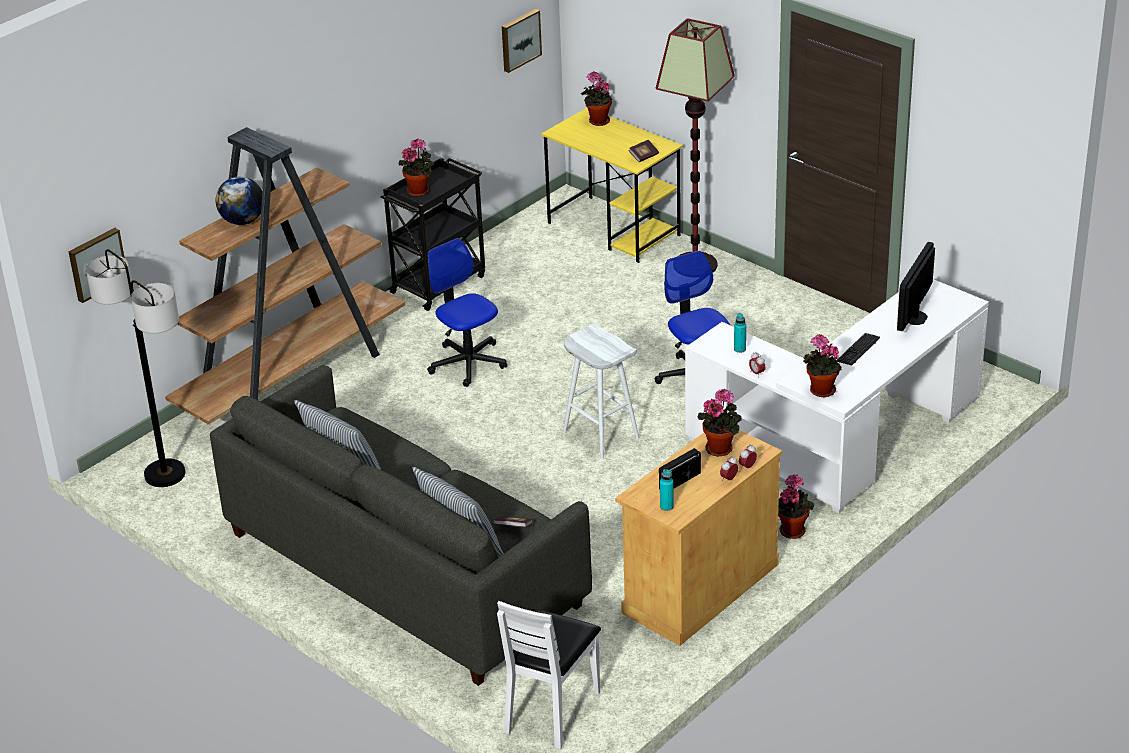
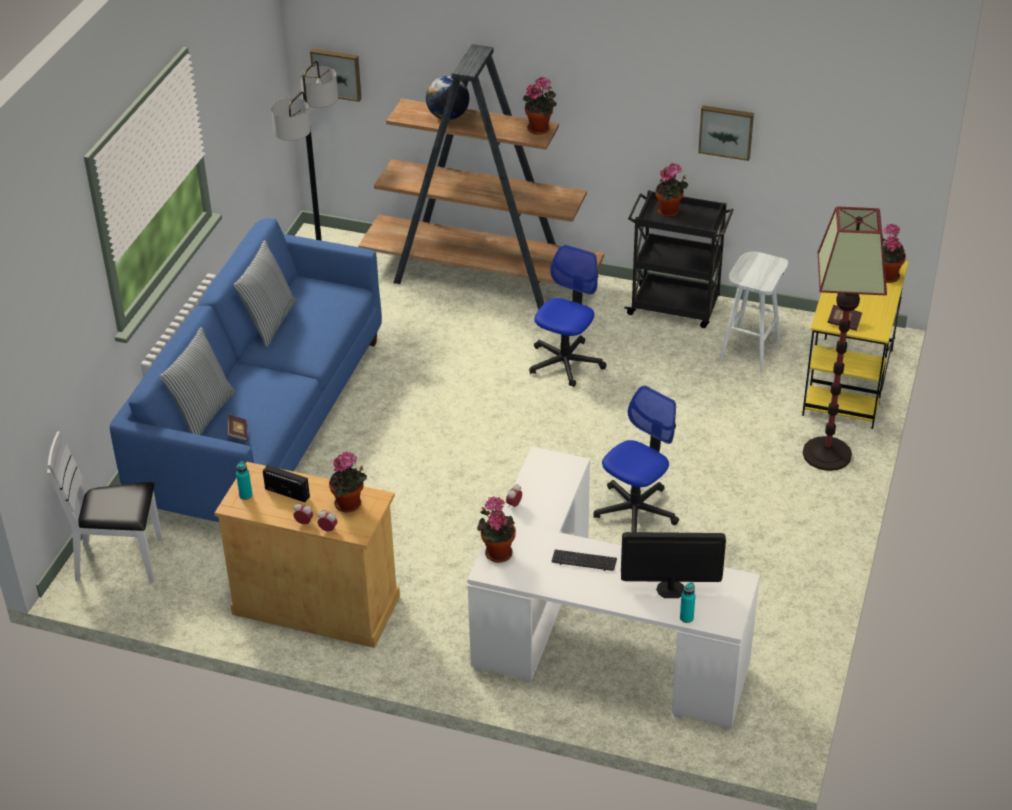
camera: 65 degrees right, 5 degrees up
grey sofa [210,365,592,686] -> blue sofa [110,218,382,522]
picture [502,9,542,73] -> picture moved to [698,105,754,161]
white stool [563,323,639,459] -> white stool moved to [719,251,788,373]
turquoise bottle [734,313,746,353] -> turquoise bottle moved to [680,582,695,623]
potted plant [778,474,814,539] -> potted plant moved to [523,76,557,134]

